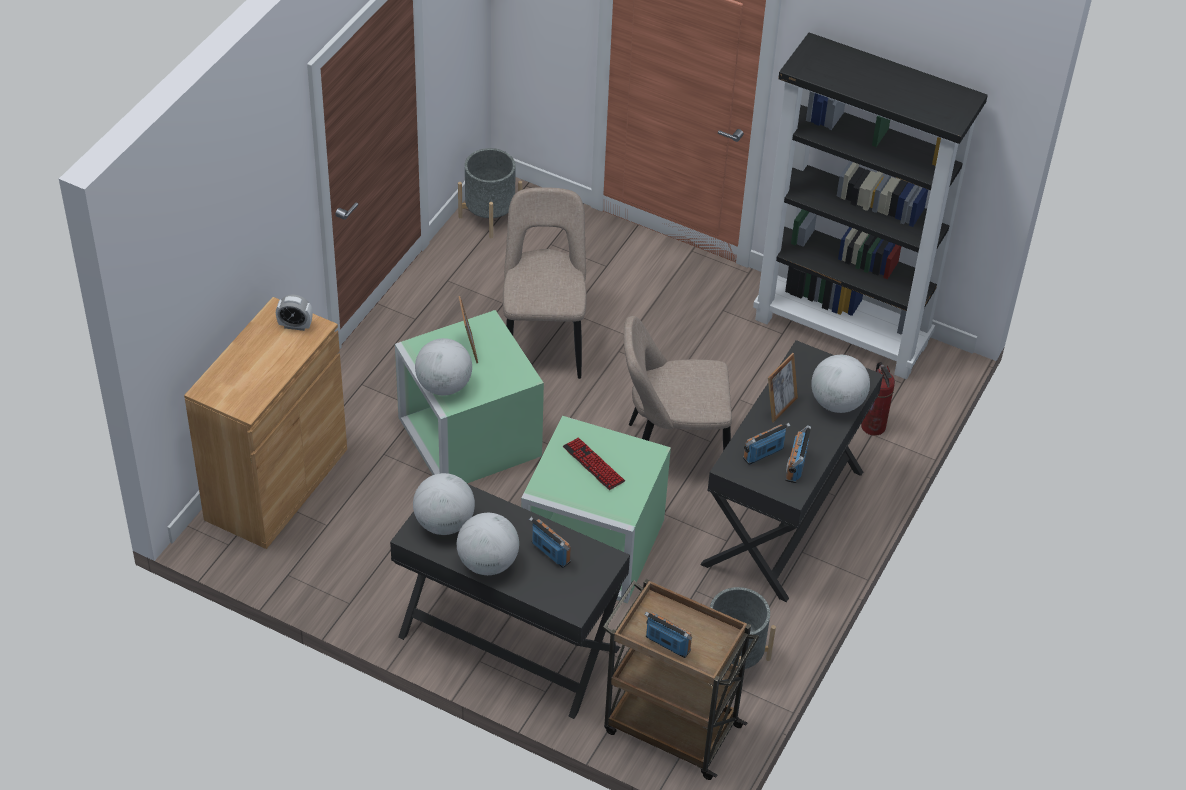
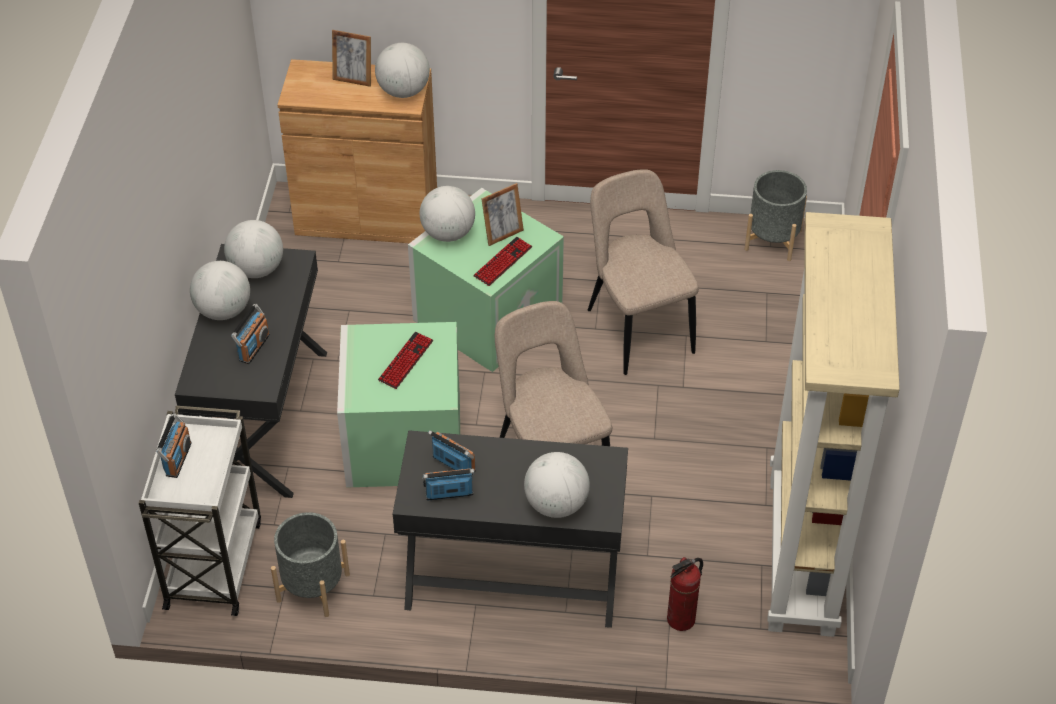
camera: 70 degrees right, 0 degrees up
alarm clock [276,295,313,331] -> globe [375,43,430,98]
beige chair [503,187,587,379] -> beige chair turned 90 degrees counterclockwise [588,169,699,375]
brown cart [602,578,759,780] -> white cart [139,406,261,616]
black bookcase [753,32,988,379] -> beige bookcase [768,212,900,637]
picture frame [768,353,798,423] -> picture frame moved to [332,30,371,87]
none -> keyboard [473,237,532,286]

